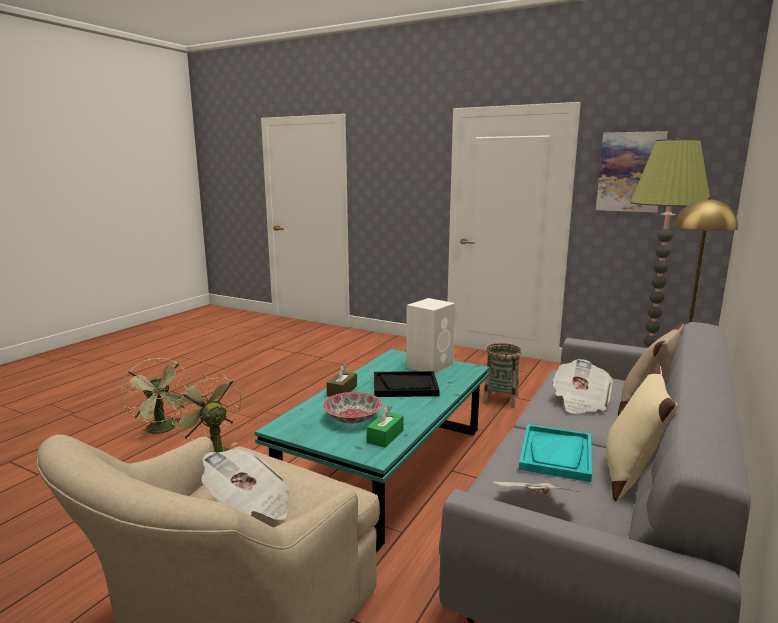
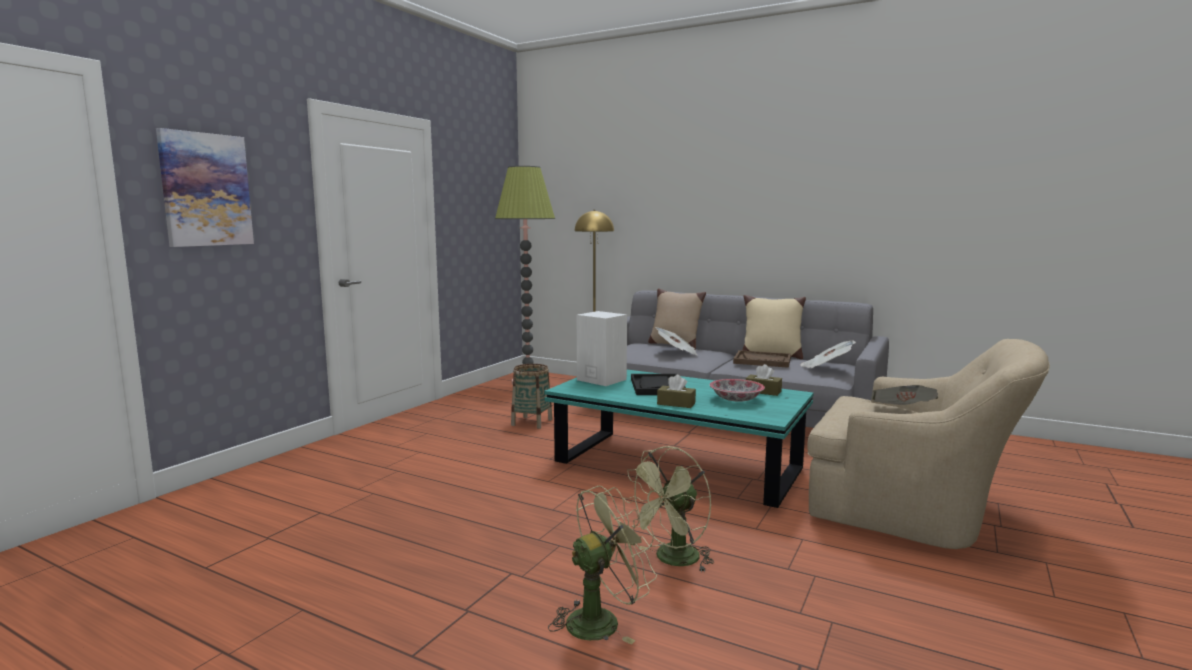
camera: 90 degrees left, 5 degrees down
green tissue box [367,405,404,448] -> brown tissue box [746,364,782,396]
turquoise tray [519,424,592,482] -> brown tray [733,350,791,368]
picture [596,131,668,213] -> picture moved to [156,128,254,247]

